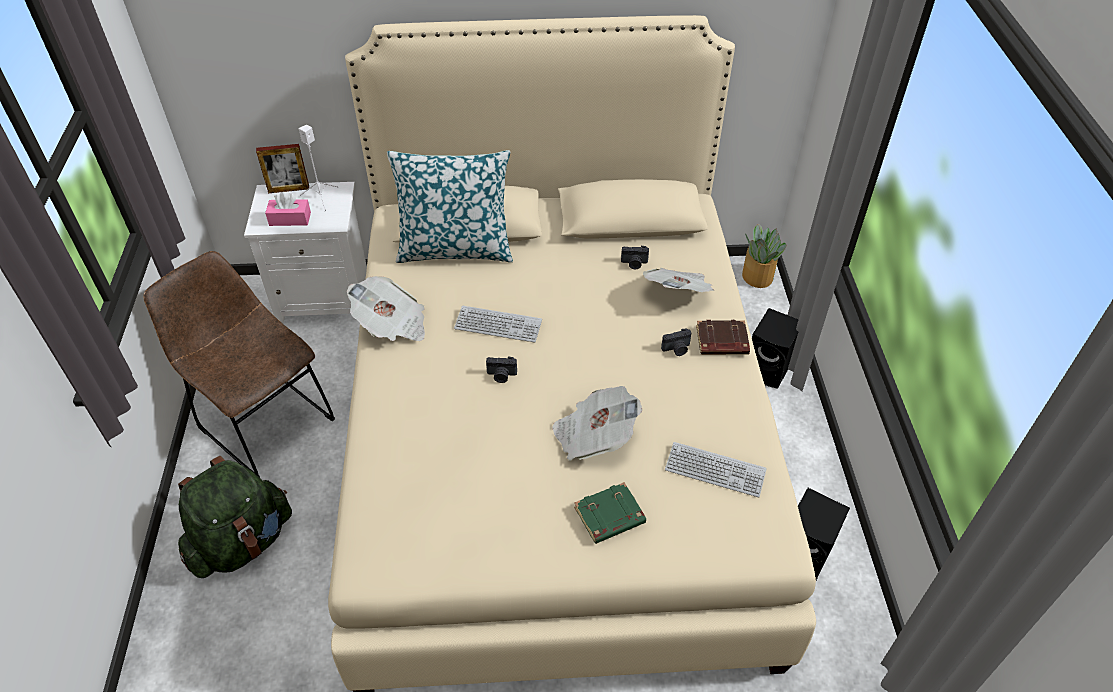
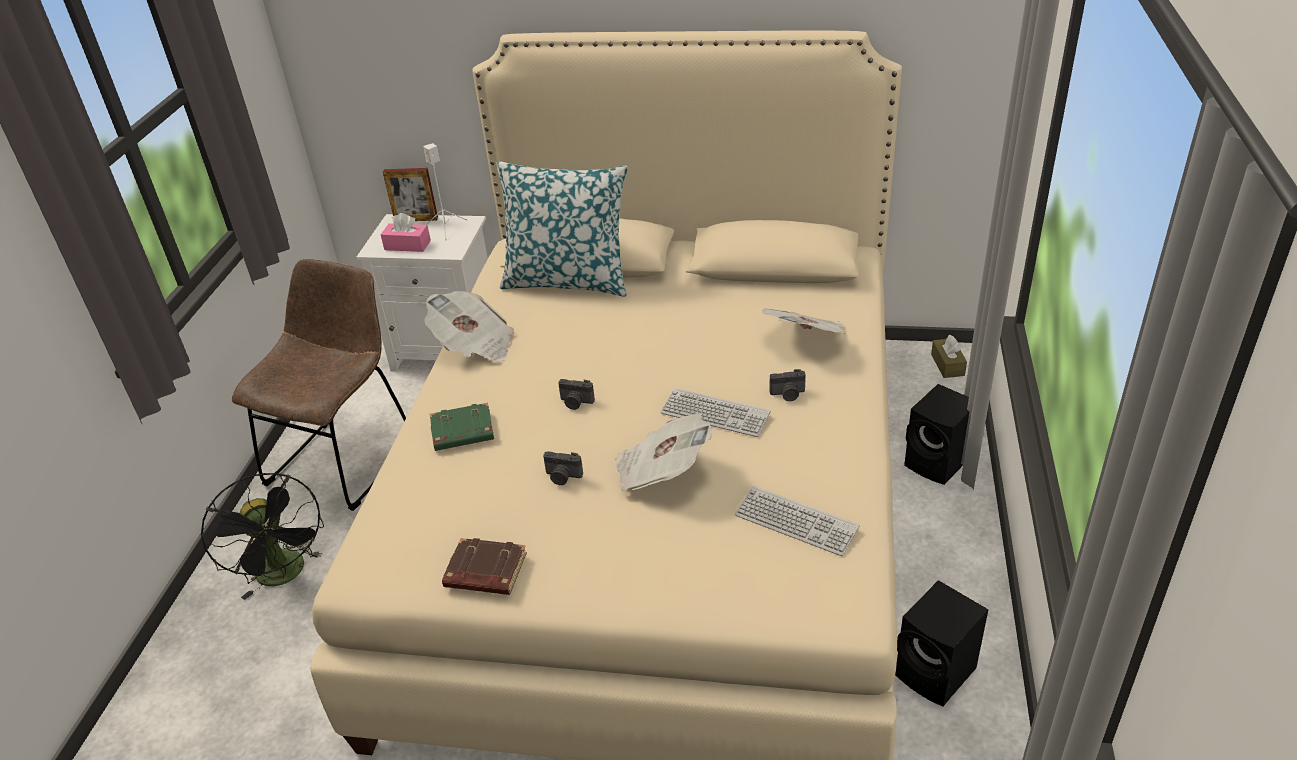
camera: 15 degrees right, 10 degrees down
brown chair [143,251,335,478] -> brown chair turned 60 degrees clockwise [232,259,406,511]
green backpack [178,456,292,578] -> black fan [201,473,324,600]
keyboard [454,306,542,342] -> keyboard moved to [660,388,771,437]
green book [574,482,646,544] -> green book moved to [430,403,494,451]
camera [621,246,649,269] -> camera moved to [543,451,583,485]
brown book [696,320,750,355] -> brown book moved to [442,538,527,595]
potted plant [742,224,787,288] -> brown tissue box [931,335,967,378]

